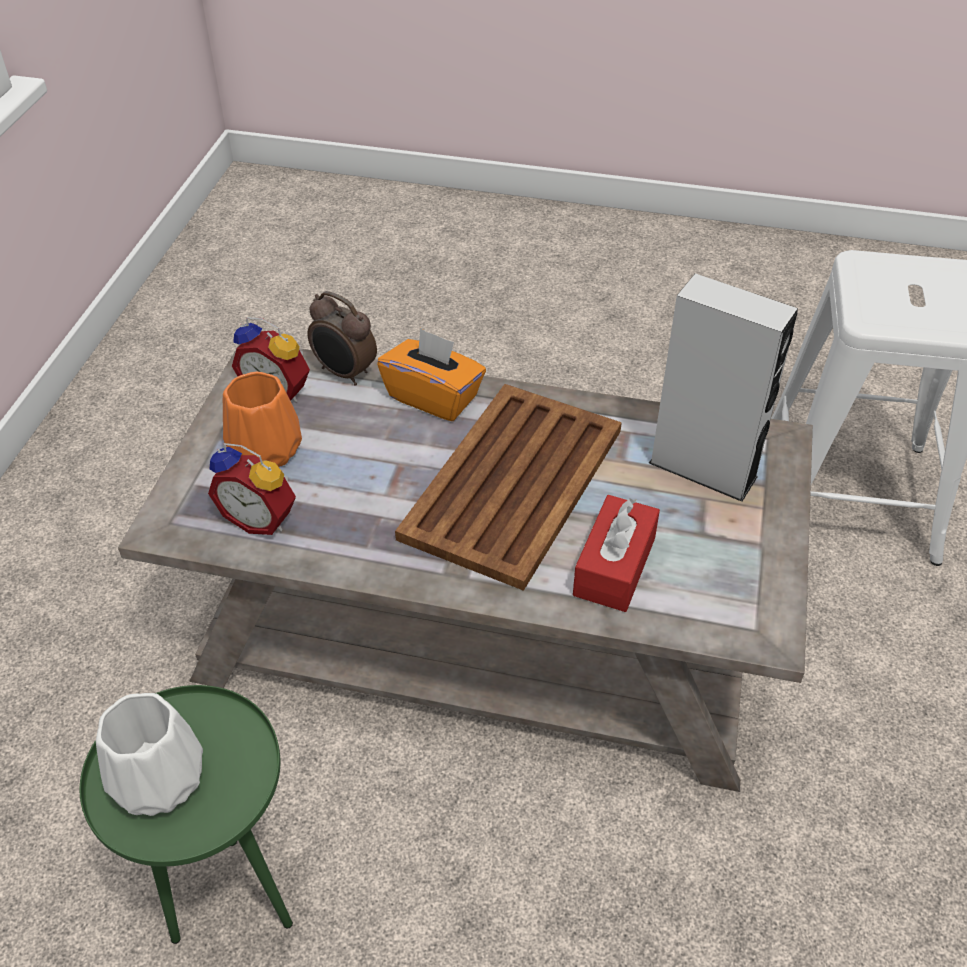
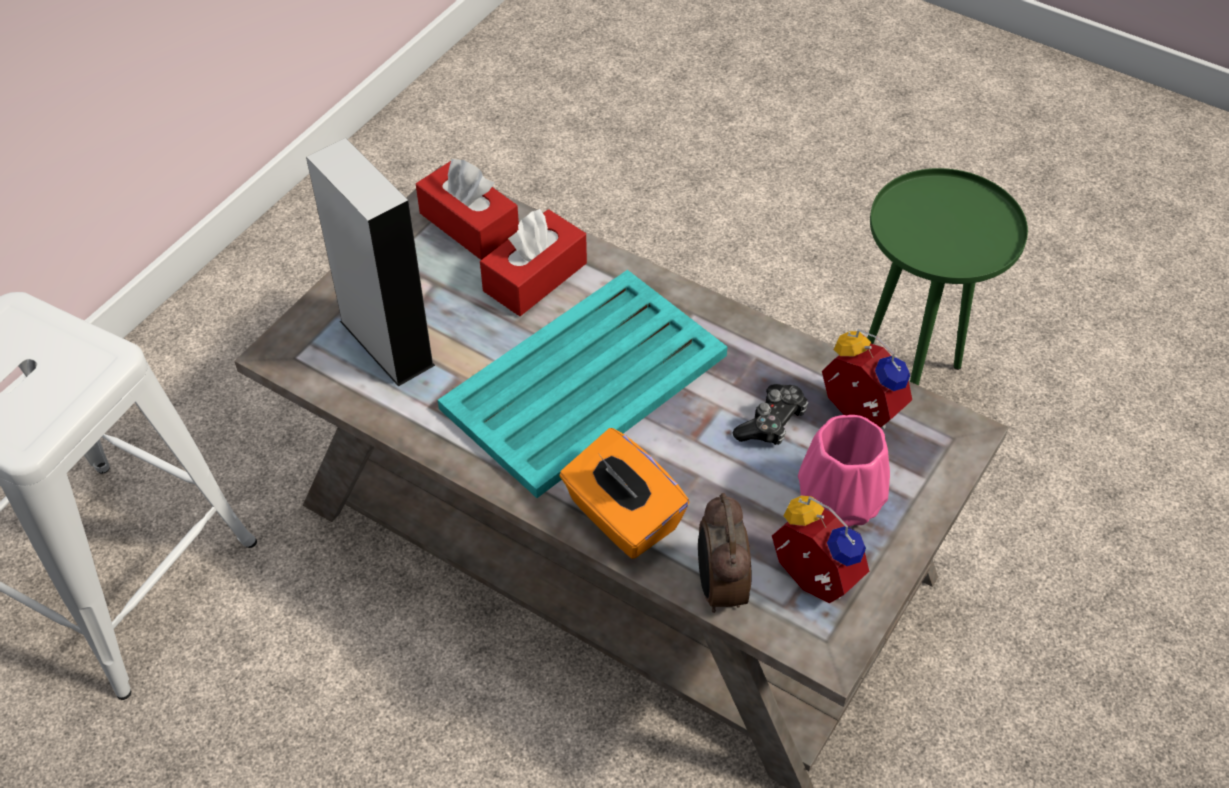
camera: 160 degrees left, 5 degrees up
white vase [96,693,203,816] -> none
orange vase [223,372,302,467] -> pink vase [798,415,890,527]
alarm clock [307,291,377,385] -> alarm clock turned 150 degrees counterclockwise [698,493,751,613]
brown tray [395,384,622,591] -> turquoise tray [438,270,727,498]
none -> red tissue box [416,158,519,260]
none -> game controller [733,384,808,445]

